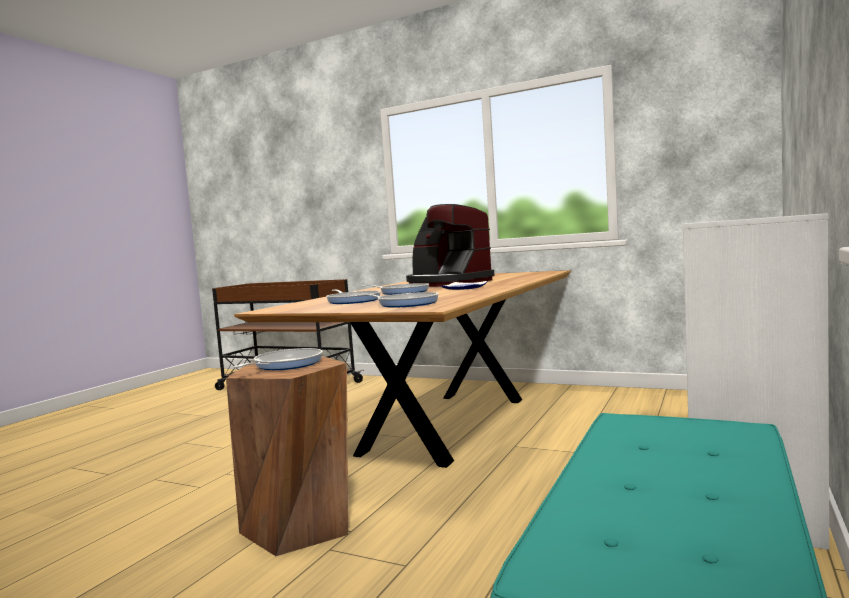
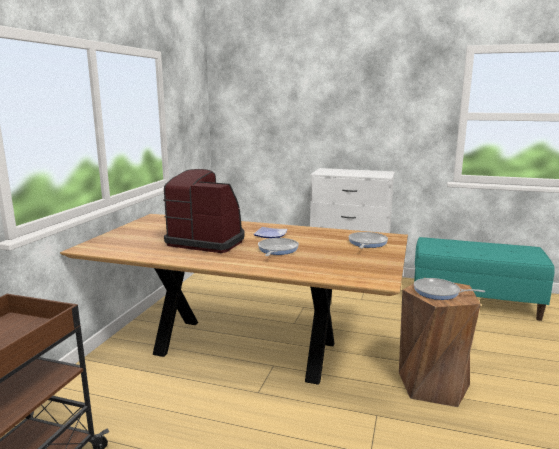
camera: 100 degrees left, 10 degrees up
frying pan [326,289,381,304] -> none
coffee machine [406,204,495,287] -> coffee machine turned 105 degrees counterclockwise [163,169,245,253]

